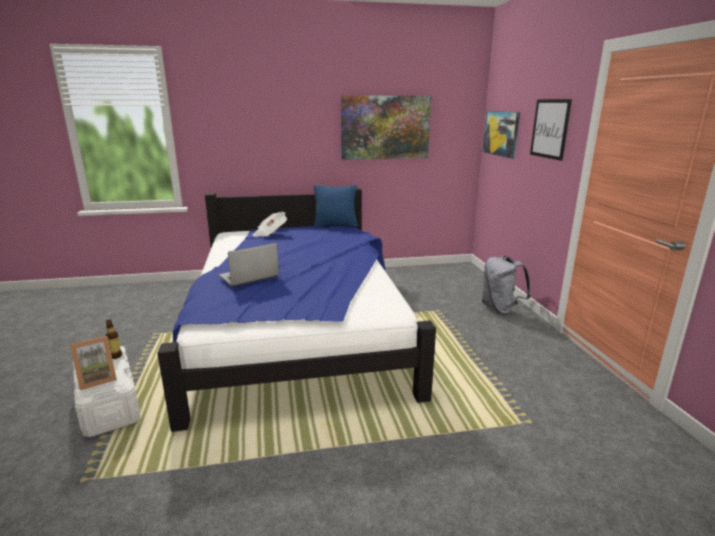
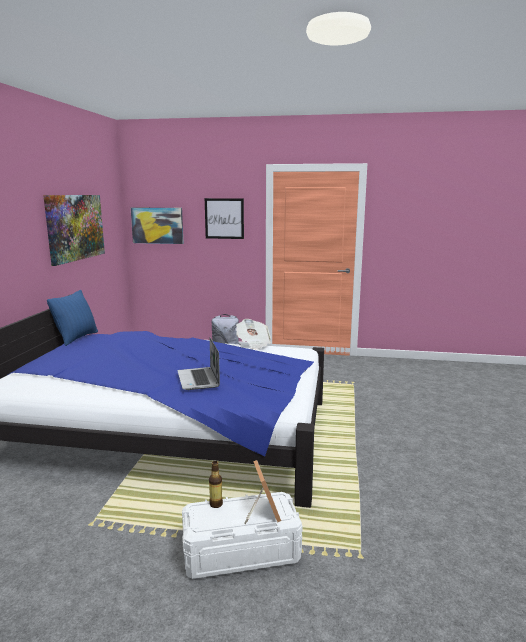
camera: 70 degrees left, 5 degrees down
newspaper [253,212,287,237] -> newspaper moved to [236,319,271,349]

